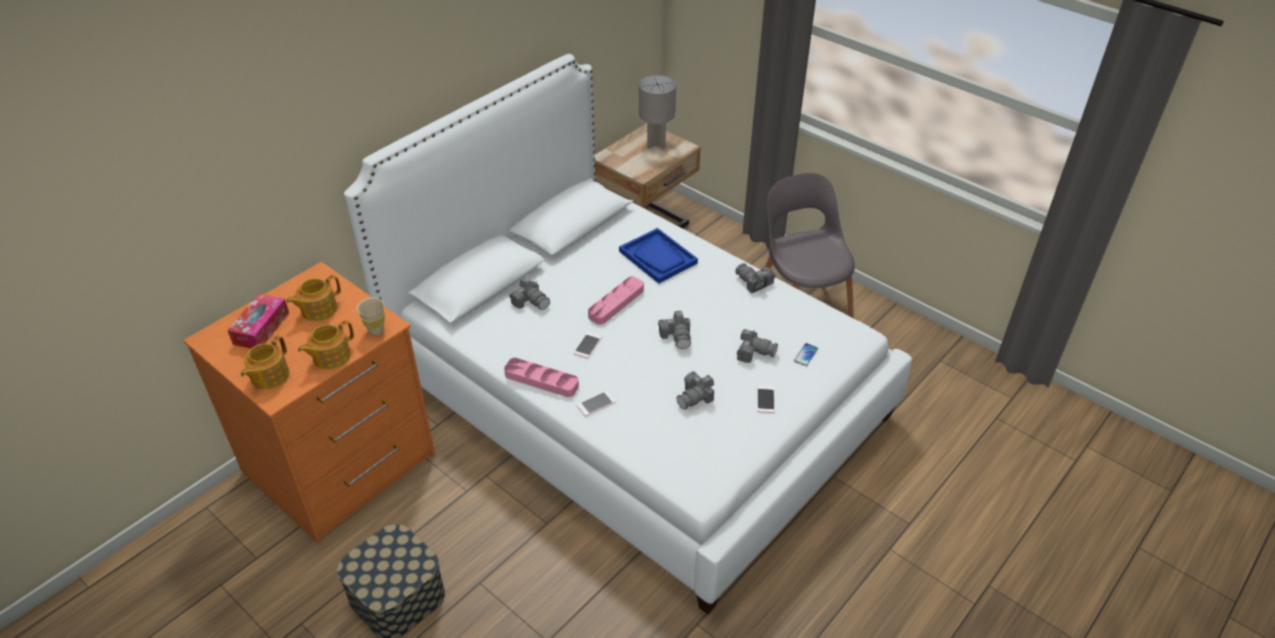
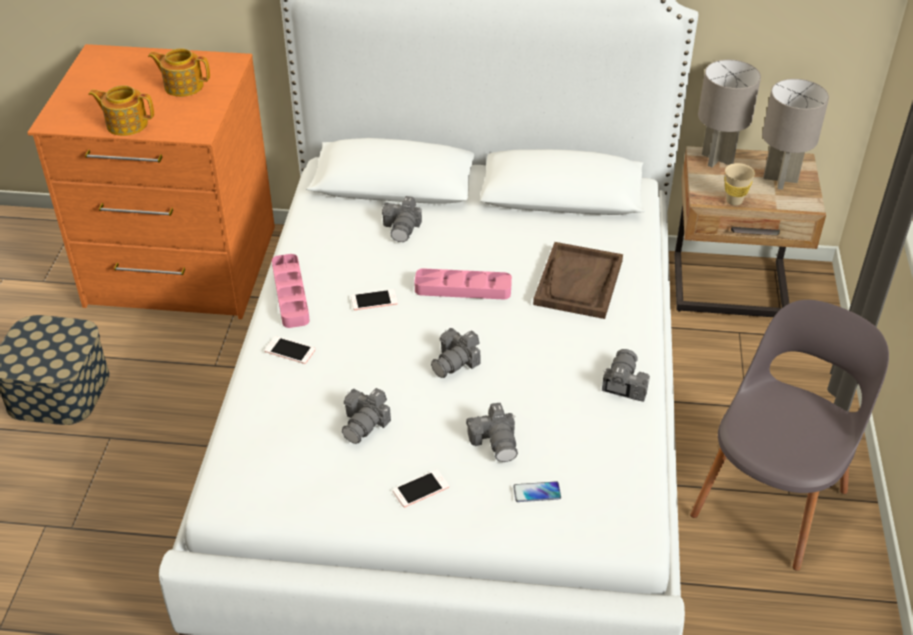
camera: 55 degrees right, 0 degrees up
tissue box [227,294,289,349] -> none
teapot [241,335,289,390] -> none
beige cup [357,298,385,335] -> beige cup moved to [725,163,755,206]
blue tray [619,228,698,284] -> brown tray [533,242,623,319]
camera [676,371,714,410] -> camera turned 75 degrees counterclockwise [342,388,391,444]
none -> grey table lamp [698,60,761,167]

